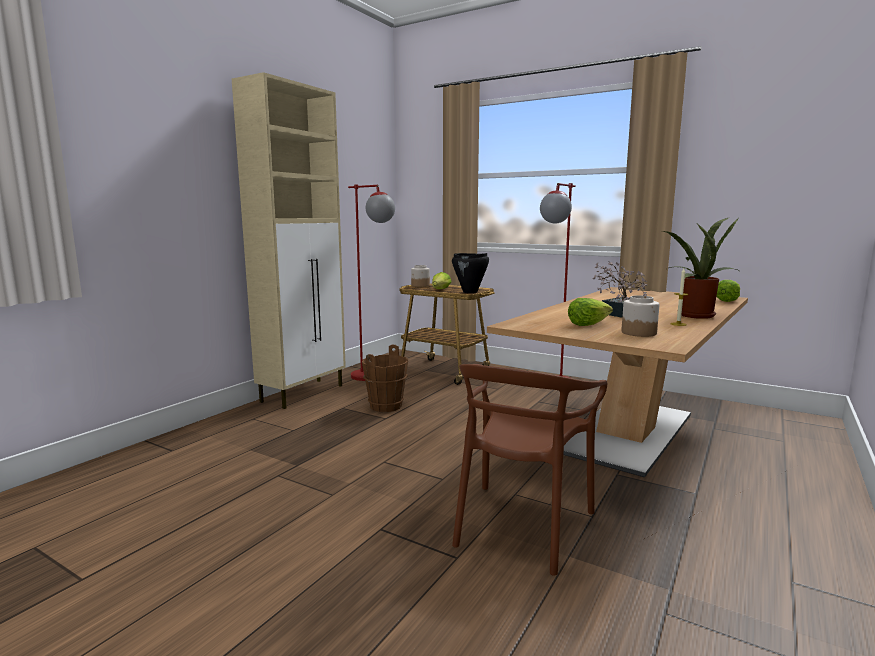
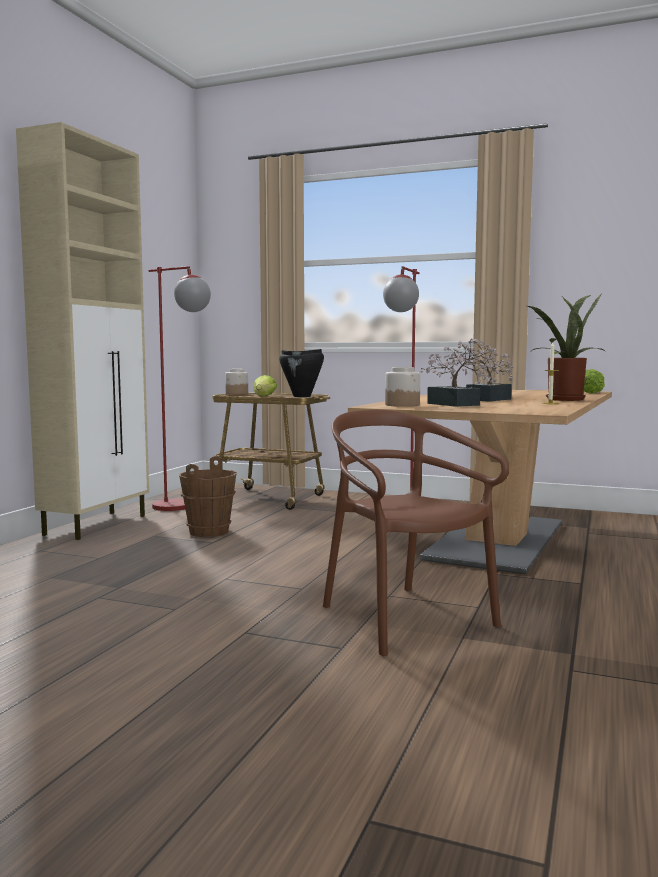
camera: 10 degrees left, 5 degrees down
brown chair [452,364,607,576] -> brown chair turned 135 degrees clockwise [323,410,510,656]
lettuce [568,298,613,326] -> potted plant [419,338,497,407]
jar [621,295,659,337] -> jar moved to [385,367,420,407]

